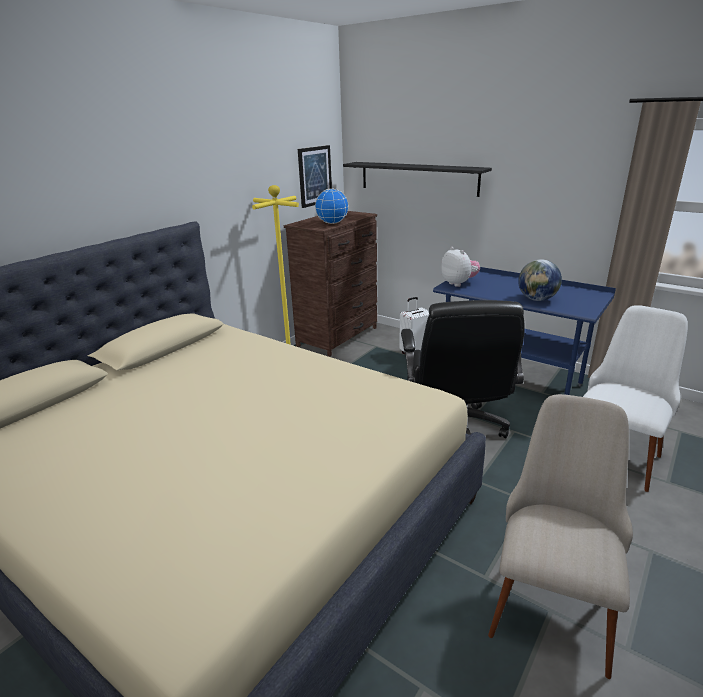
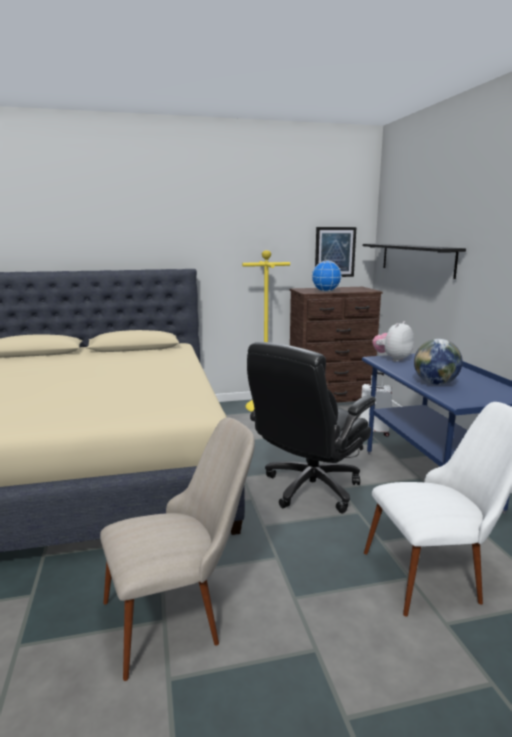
camera: 40 degrees right, 10 degrees down
plush toy [441,247,480,287] -> plush toy turned 150 degrees counterclockwise [373,321,414,362]

